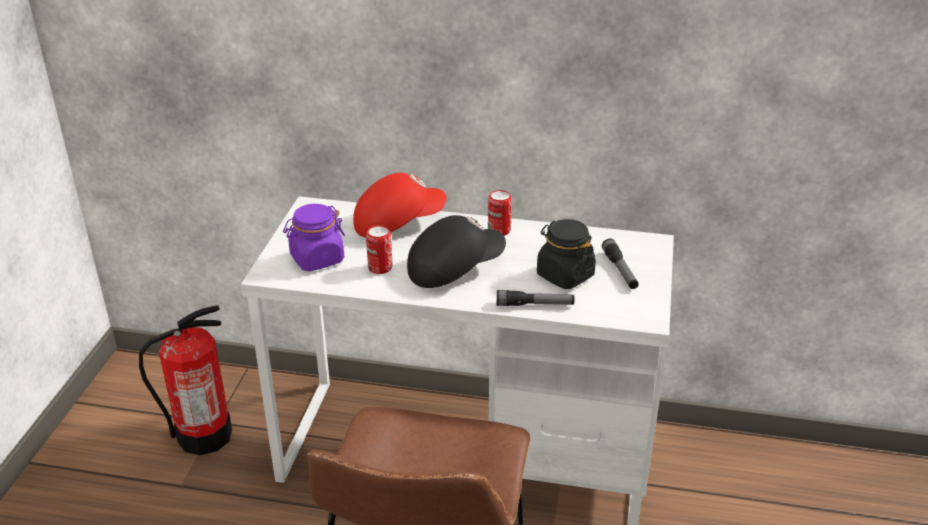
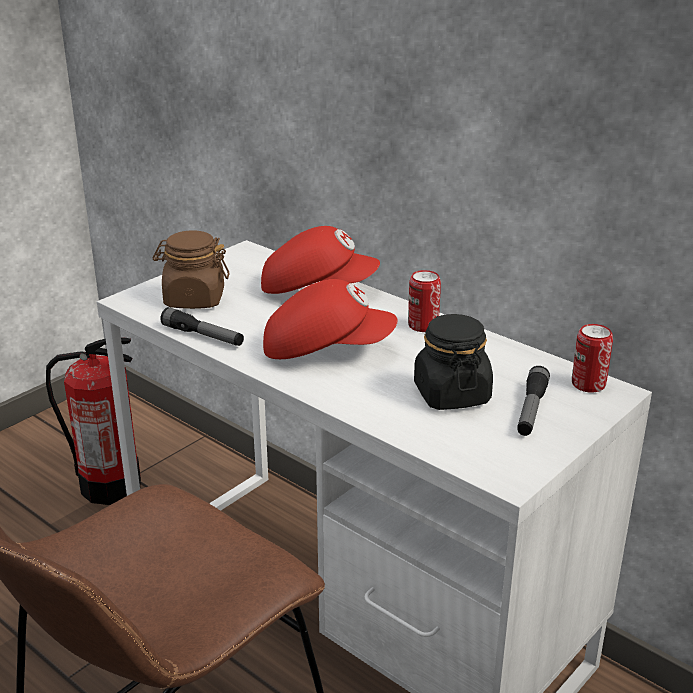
camera: 30 degrees right, 5 degrees down
purple jar [283,204,345,271] -> brown jar [153,231,230,309]
can [366,226,392,274] -> can moved to [572,324,613,393]
black cap [407,215,506,288] -> red cap [263,279,398,359]
flashlight [497,290,574,306] -> flashlight moved to [160,307,244,346]

